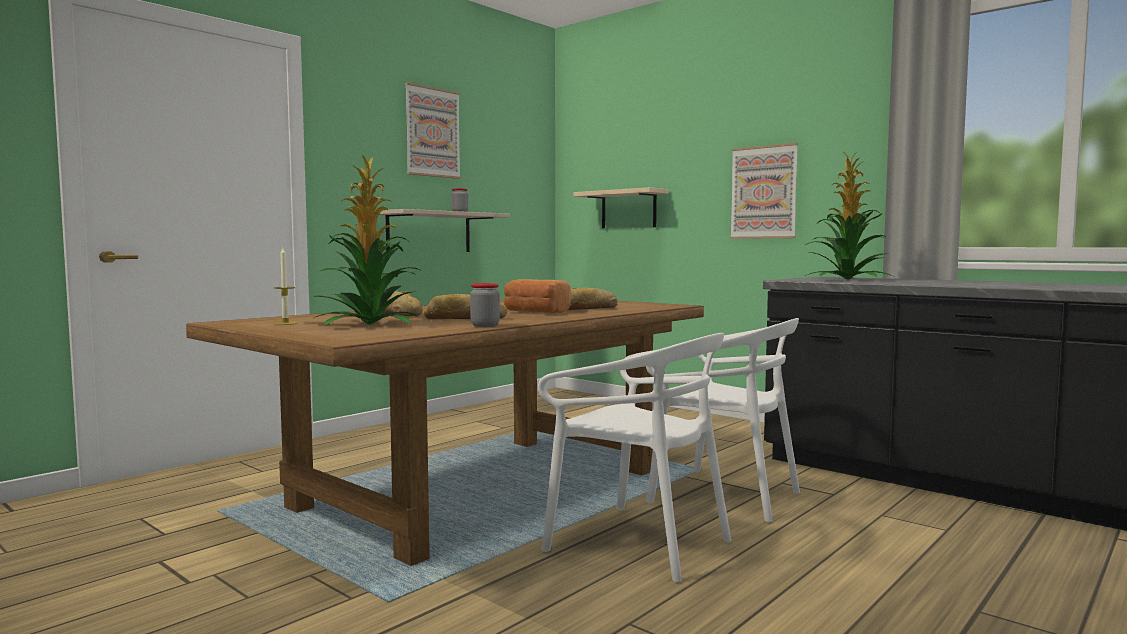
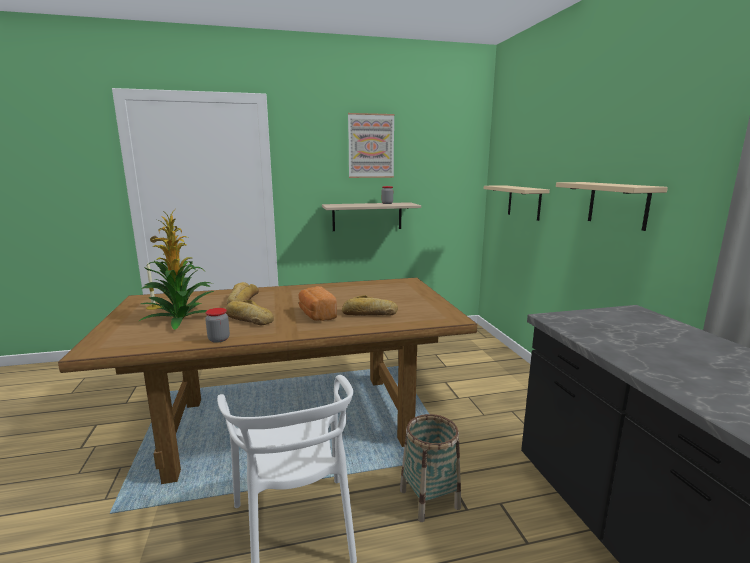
camera: 35 degrees right, 10 degrees up
white chair [646,318,800,522] -> basket [400,414,461,522]
picture [730,143,798,239] -> beige shelf [556,182,668,231]
potted plant [805,152,894,280] -> none

